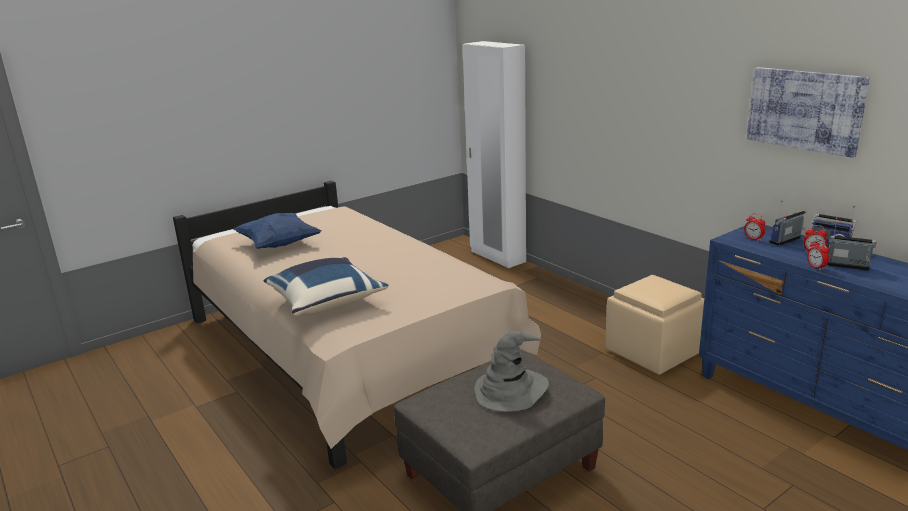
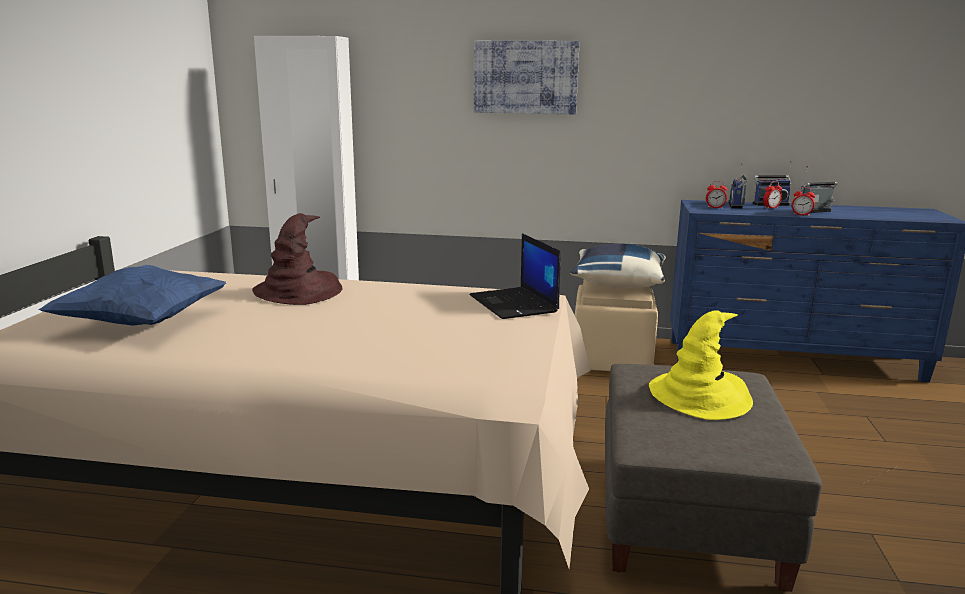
camera: 45 degrees left, 5 degrees down
blue pillow [264,257,388,316] -> blue pillow moved to [570,243,666,288]
grey hat [474,331,549,412] -> yellow hat [649,310,753,420]
picture [747,67,870,158] -> picture moved to [474,41,580,114]
none -> brown hat [252,213,343,305]
none -> laptop [469,233,561,319]

